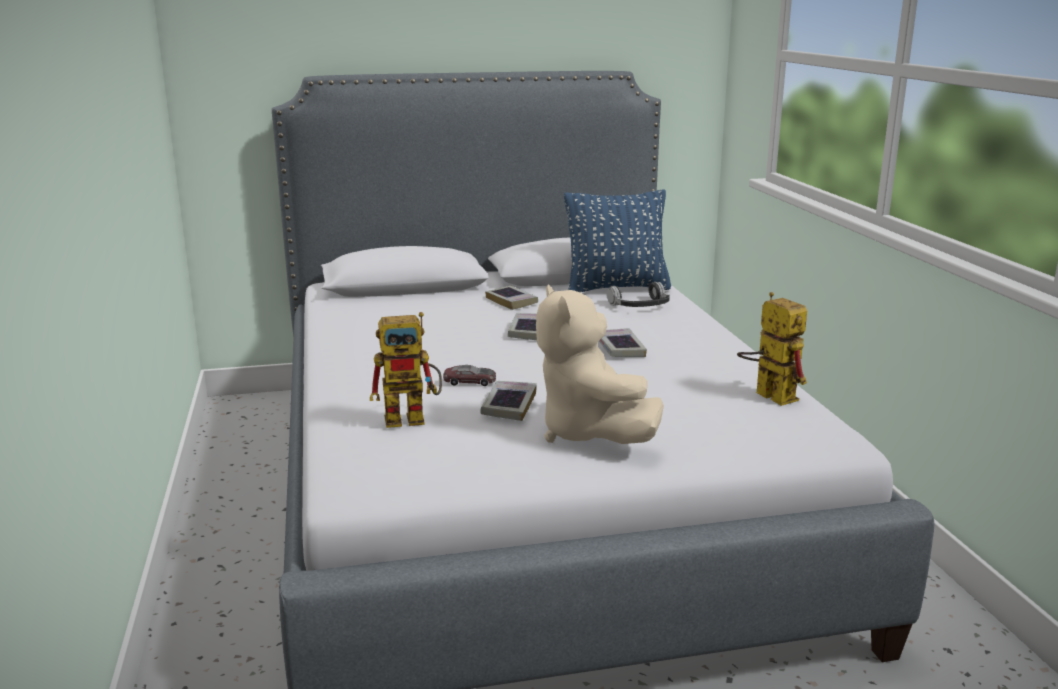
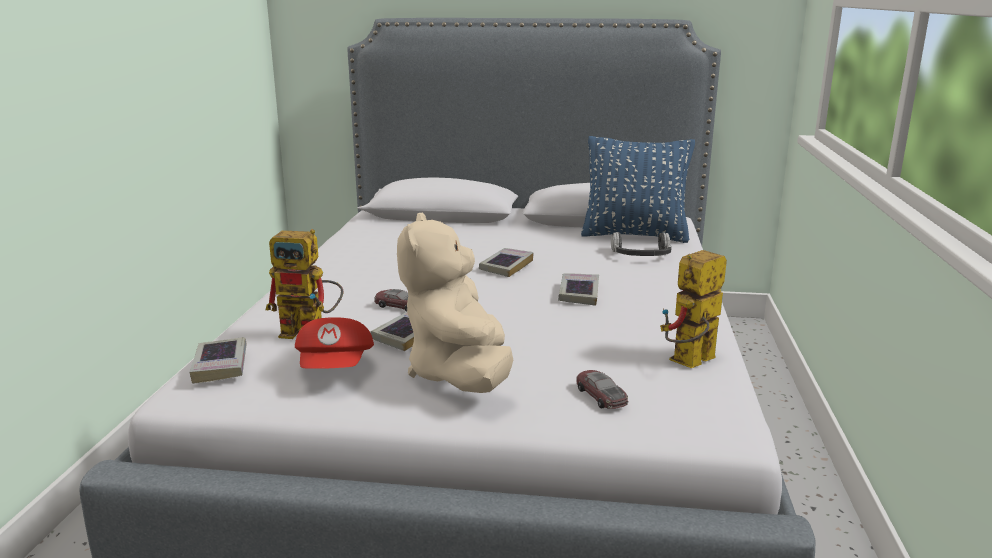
camera: 20 degrees right, 0 degrees up
book [485,286,538,310] -> book moved to [189,337,247,384]
toy robot [737,292,807,406] -> toy robot turned 120 degrees counterclockwise [660,250,727,368]
none -> red cap [295,317,374,369]
none -> toy car [576,370,628,409]

